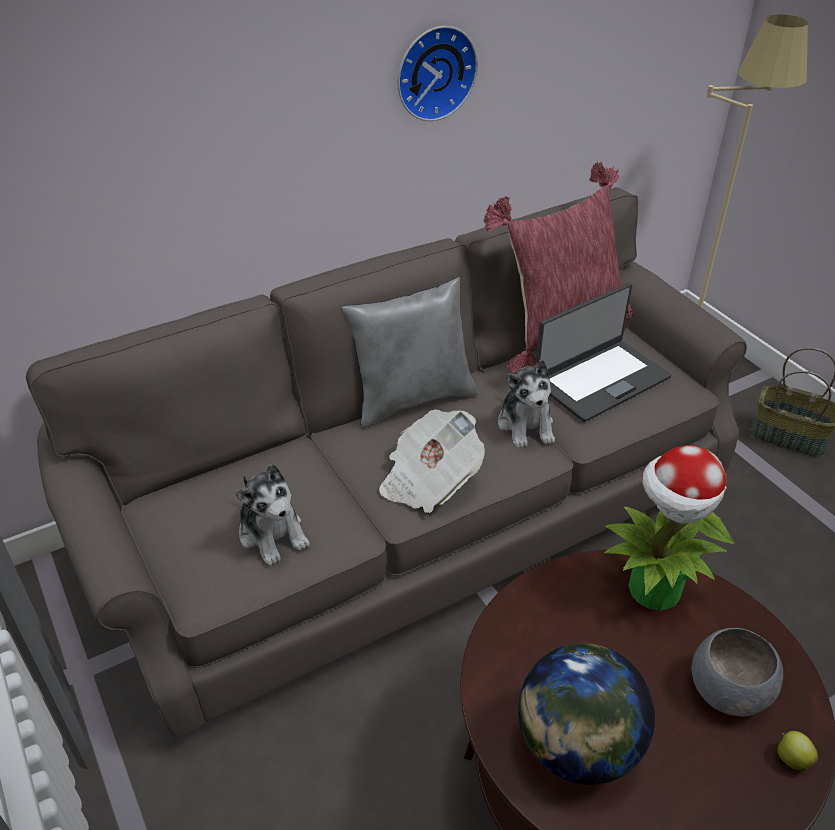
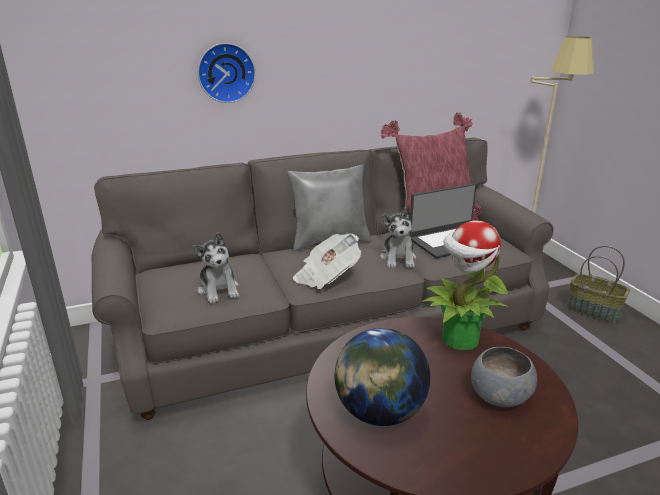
camera: 10 degrees right, 15 degrees down
wall clock [398,26,478,121] -> wall clock moved to [198,43,256,103]
apple [777,731,818,771] -> none

